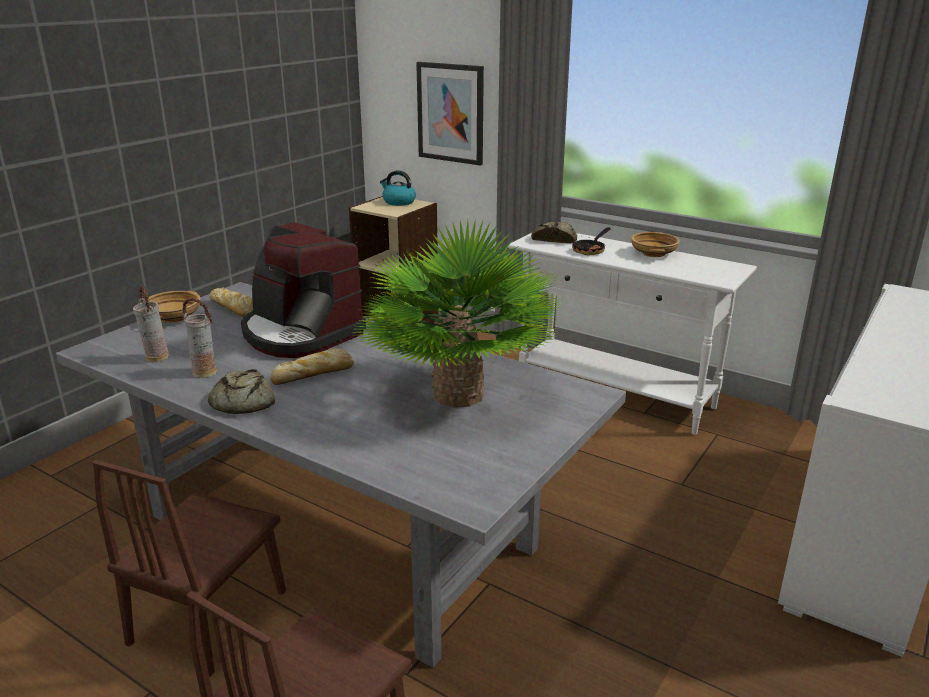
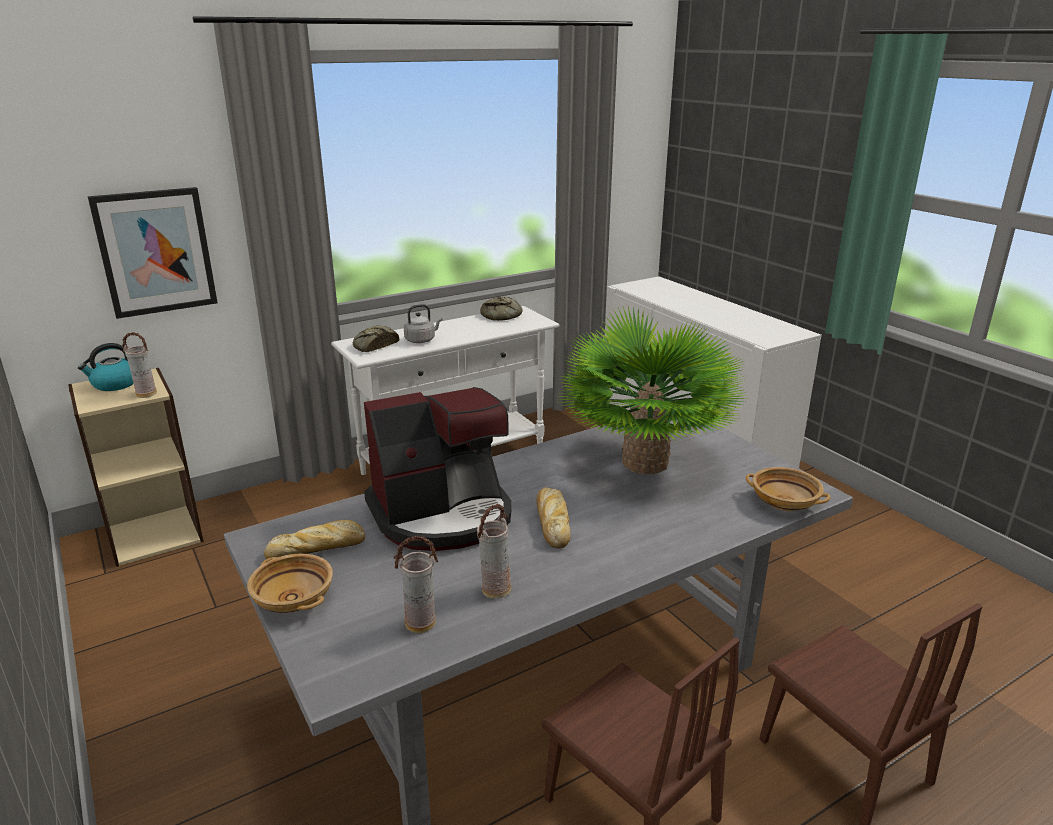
camera: 65 degrees left, 0 degrees up
bread [208,369,275,414] -> bread moved to [480,296,523,321]
frying pan [572,228,611,255] -> grey kettle [404,304,443,343]
beige bowl [631,232,680,257] -> beige bowl moved to [746,467,831,511]
none -> vase [122,332,157,398]

